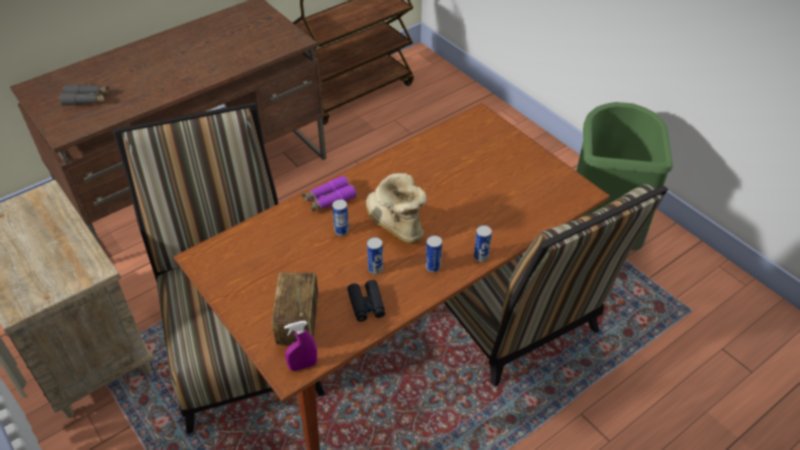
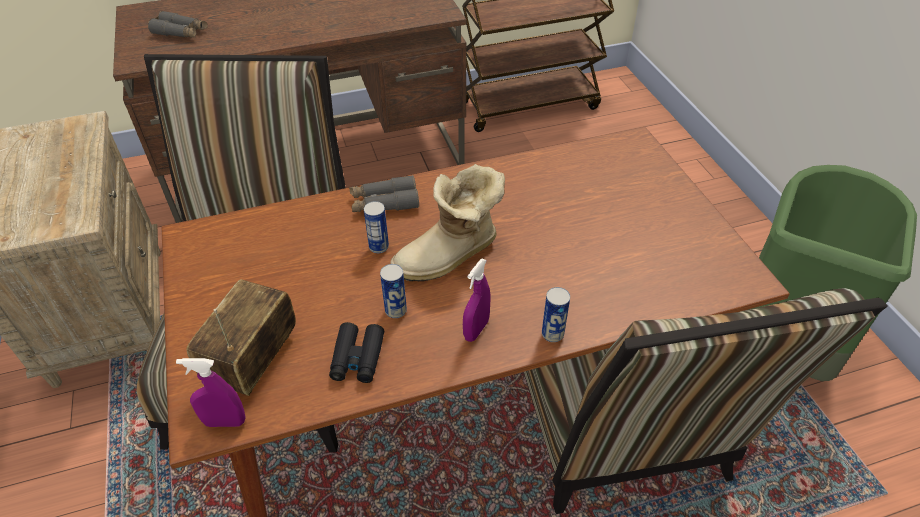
camera: 20 degrees right, 0 degrees up
purple binoculars [302,175,357,212] -> grey binoculars [349,175,419,212]
boot [366,173,427,243] -> boot turned 105 degrees counterclockwise [390,164,505,281]
can [426,235,442,273] -> purple spray bottle [463,259,491,342]

